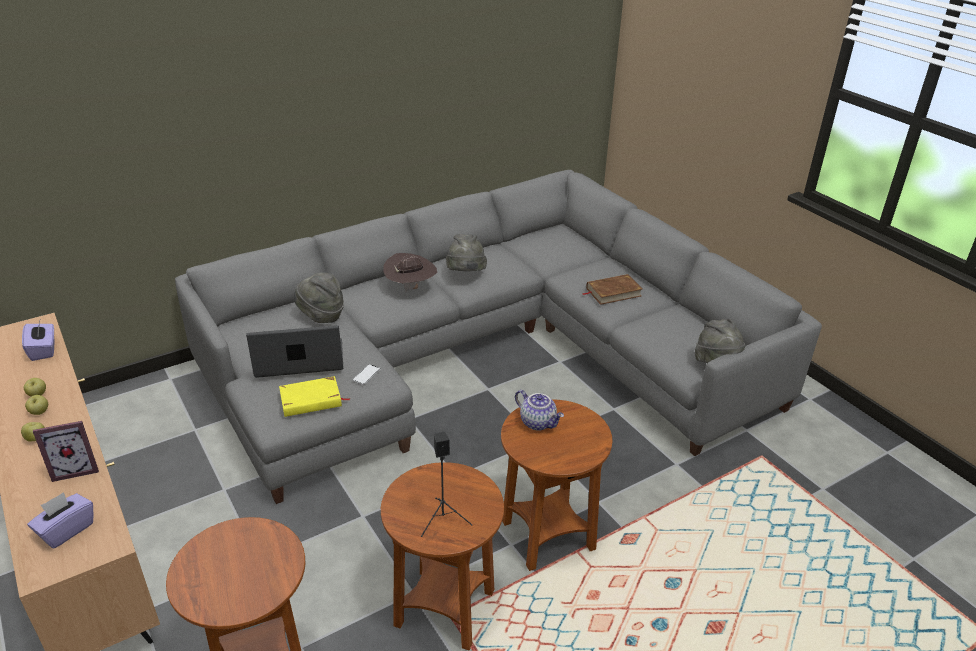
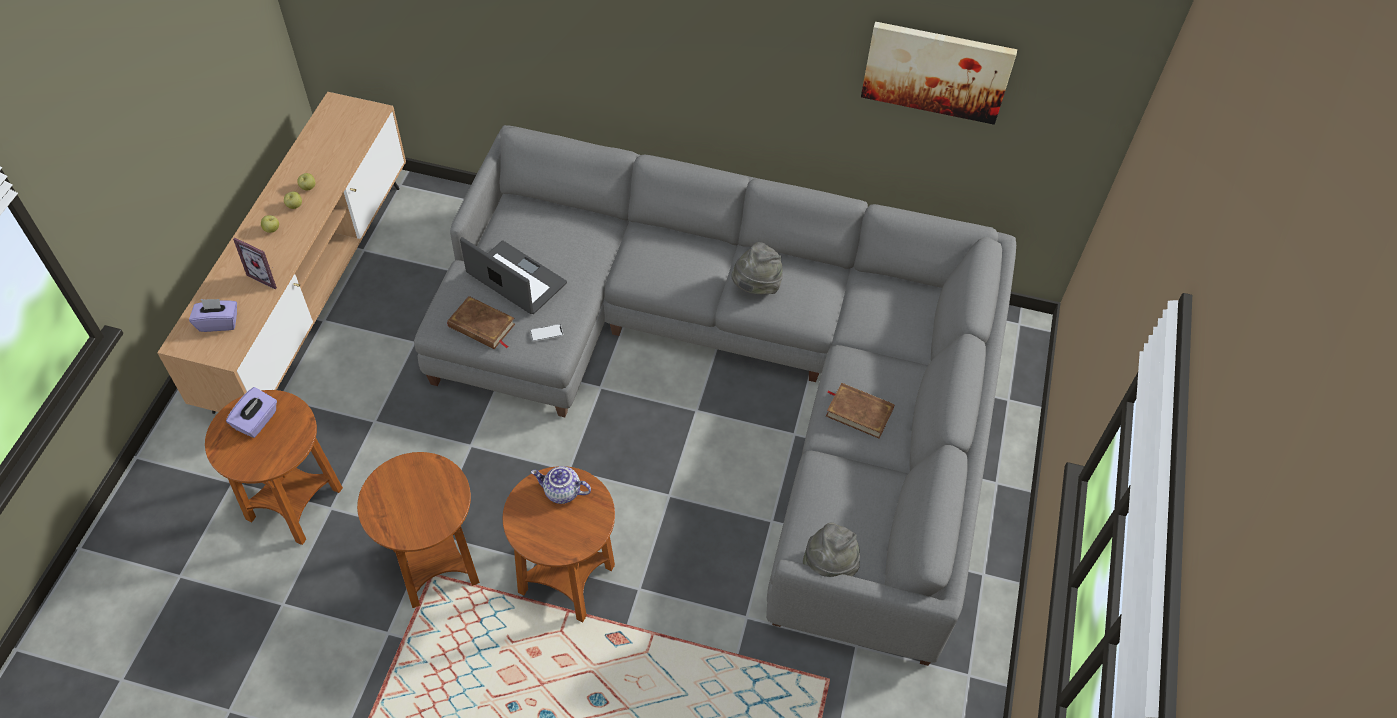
camera: 45 degrees right, 20 degrees up
purple tissue box [22,321,55,361] -> purple tissue box moved to [226,387,277,438]
yellow book [279,376,350,417] -> brown book [447,296,515,349]
grey hat [294,272,344,323] -> none
brown hat [383,253,437,292] -> none
black speaker [421,432,473,537] -> none
teapot [515,390,564,431] -> teapot turned 105 degrees clockwise [531,466,591,504]
none -> picture [861,22,1017,125]

